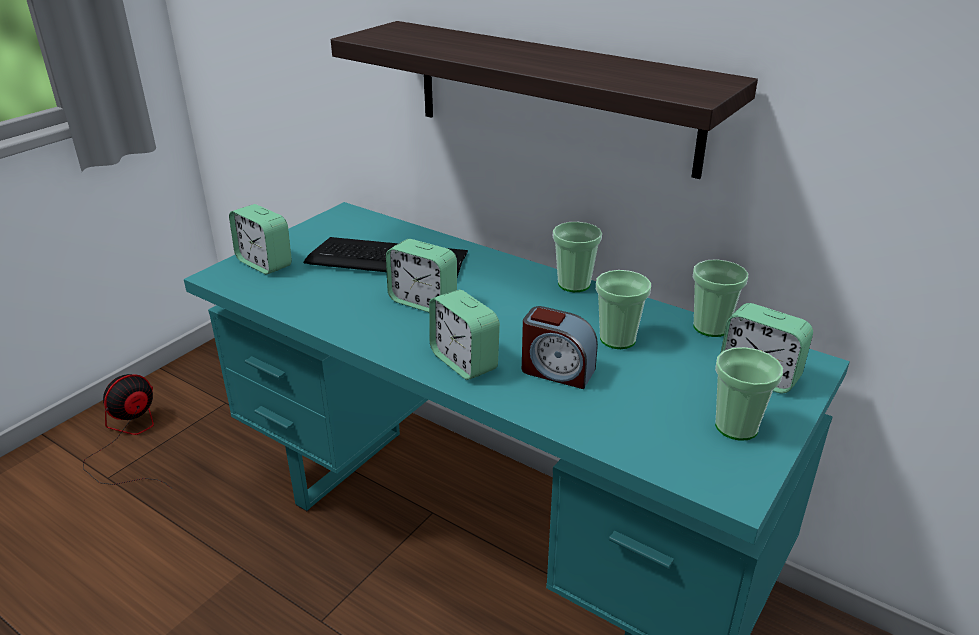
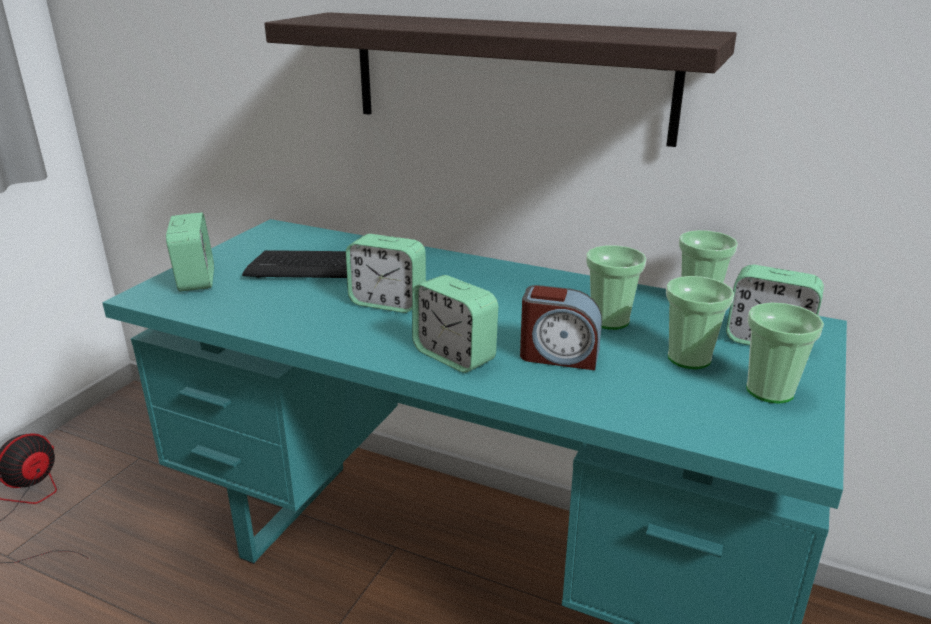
camera: 10 degrees left, 5 degrees down
alarm clock [229,204,292,274] -> alarm clock turned 135 degrees counterclockwise [166,212,214,292]
cup [553,222,602,292] -> cup moved to [666,276,734,369]

